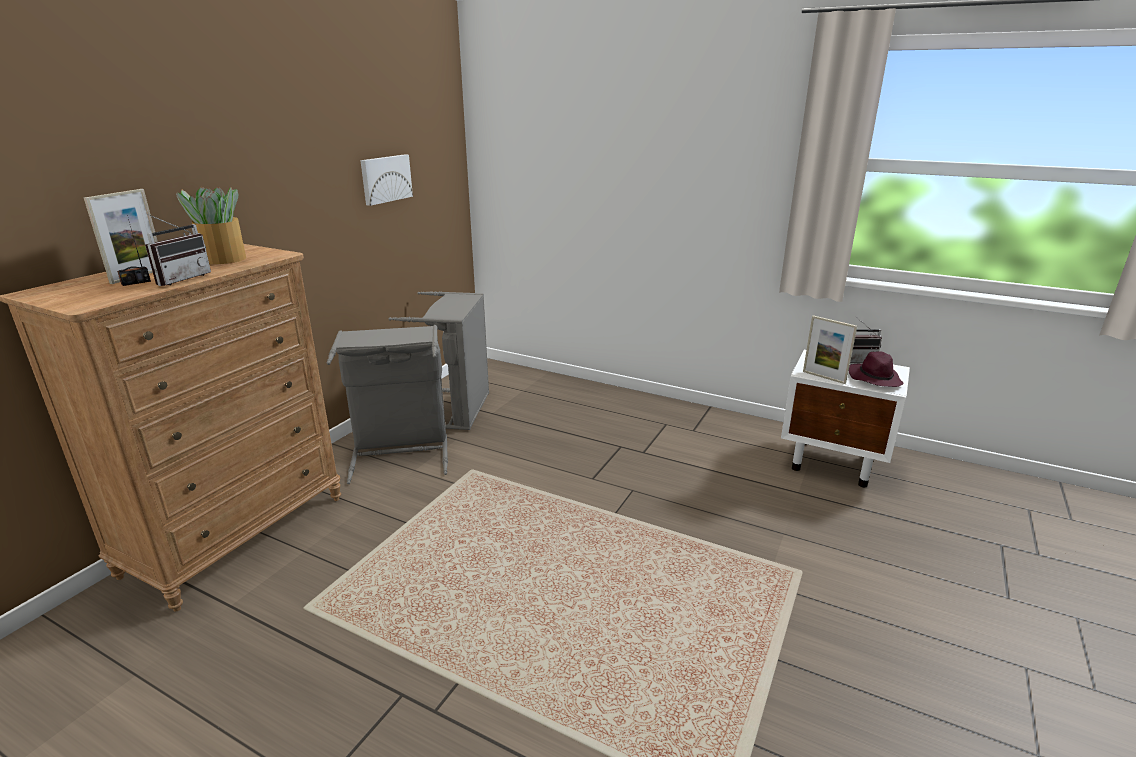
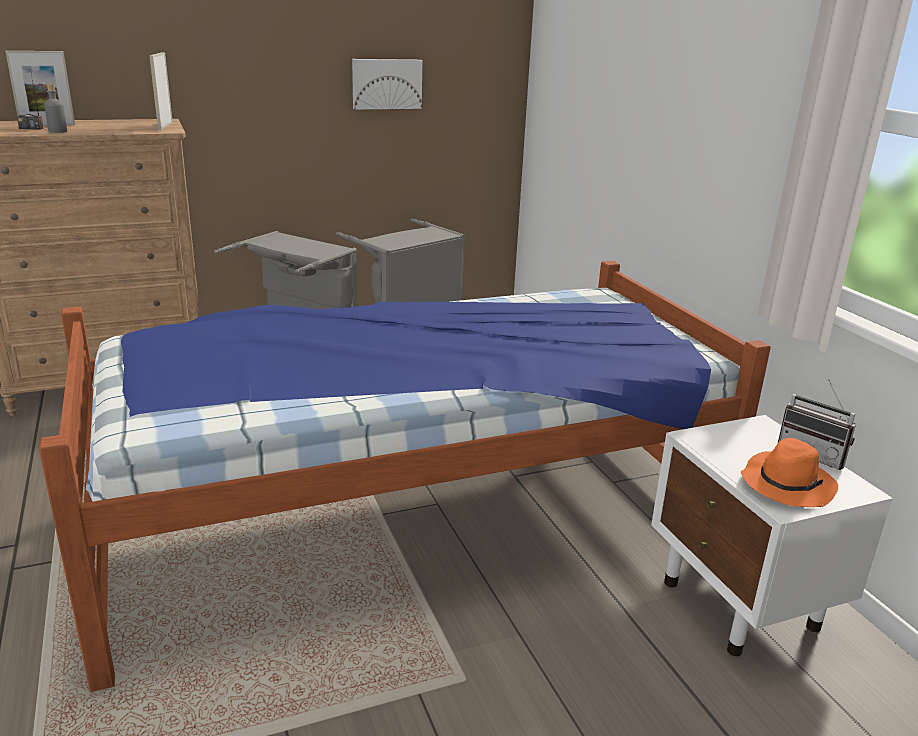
camera: 40 degrees right, 0 degrees up
radio [145,214,211,286] -> grey bottle [44,84,67,133]
potted plant [176,187,246,264] -> none
picture frame [803,315,857,384] -> picture frame moved to [149,52,173,130]
purple hat [849,351,904,387] -> orange hat [741,438,838,507]
none -> bed [39,261,771,692]

